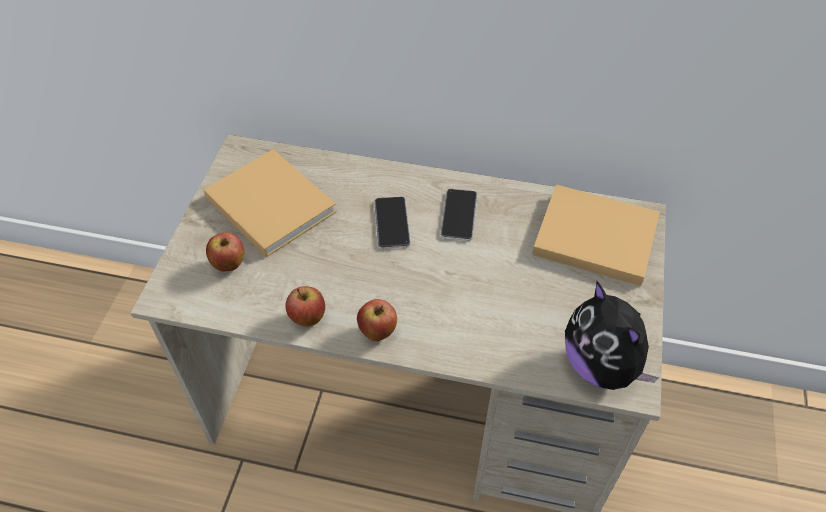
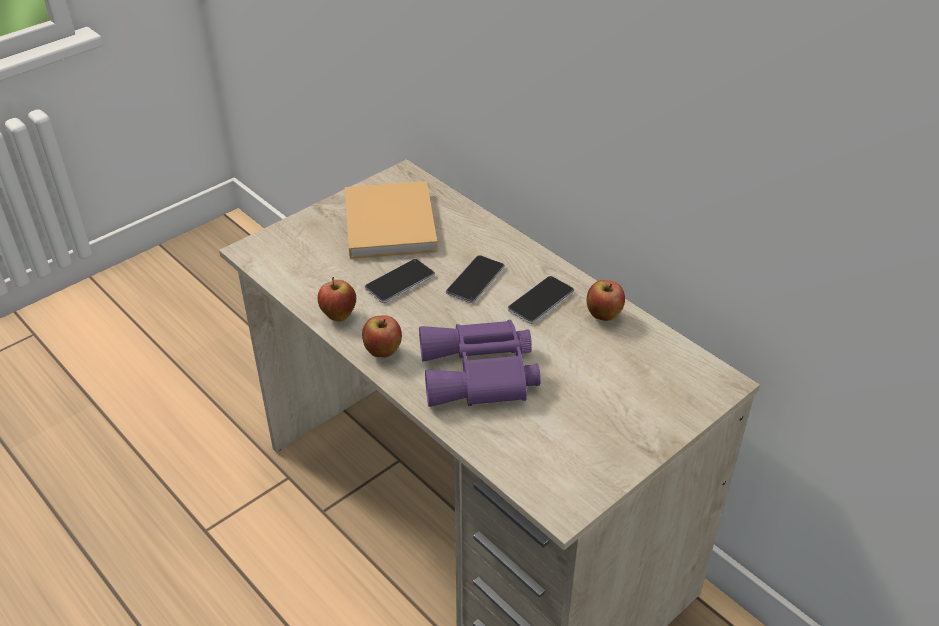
camera: 35 degrees right, 10 degrees down
apple [206,233,244,272] -> apple moved to [587,280,625,321]
beige book [532,185,660,286] -> none
plush toy [565,281,658,390] -> none
none -> phone [364,259,435,303]
none -> purple binoculars [419,320,541,407]

